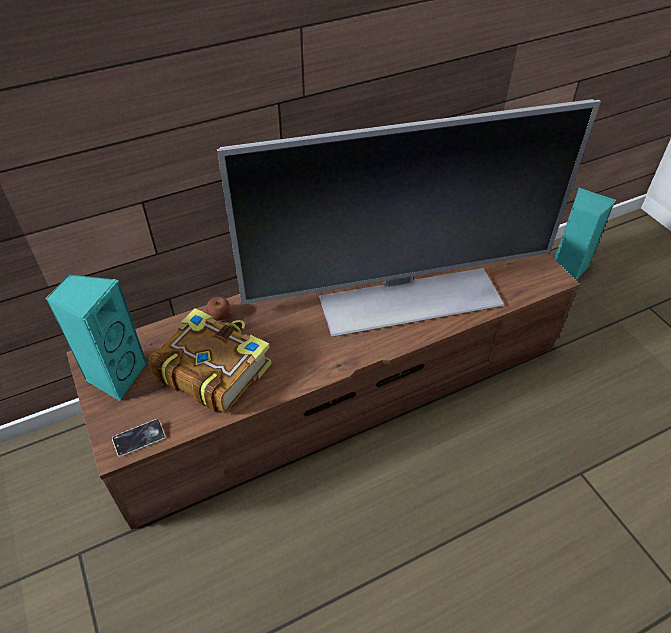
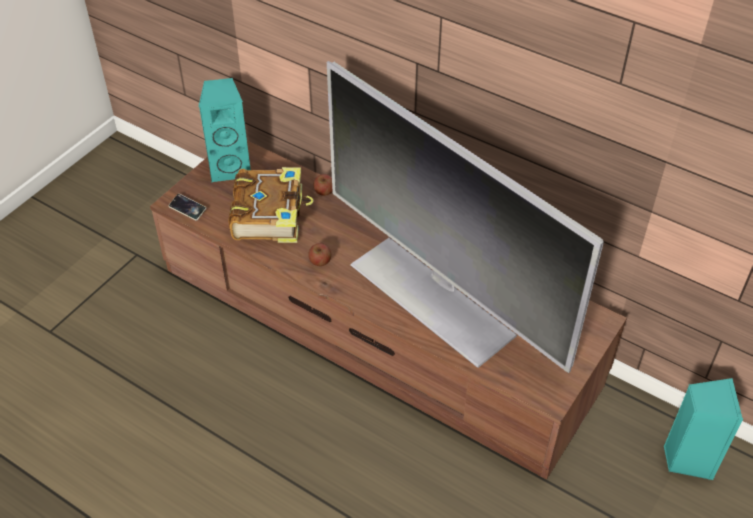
camera: 60 degrees right, 0 degrees up
none -> apple [308,243,331,266]

